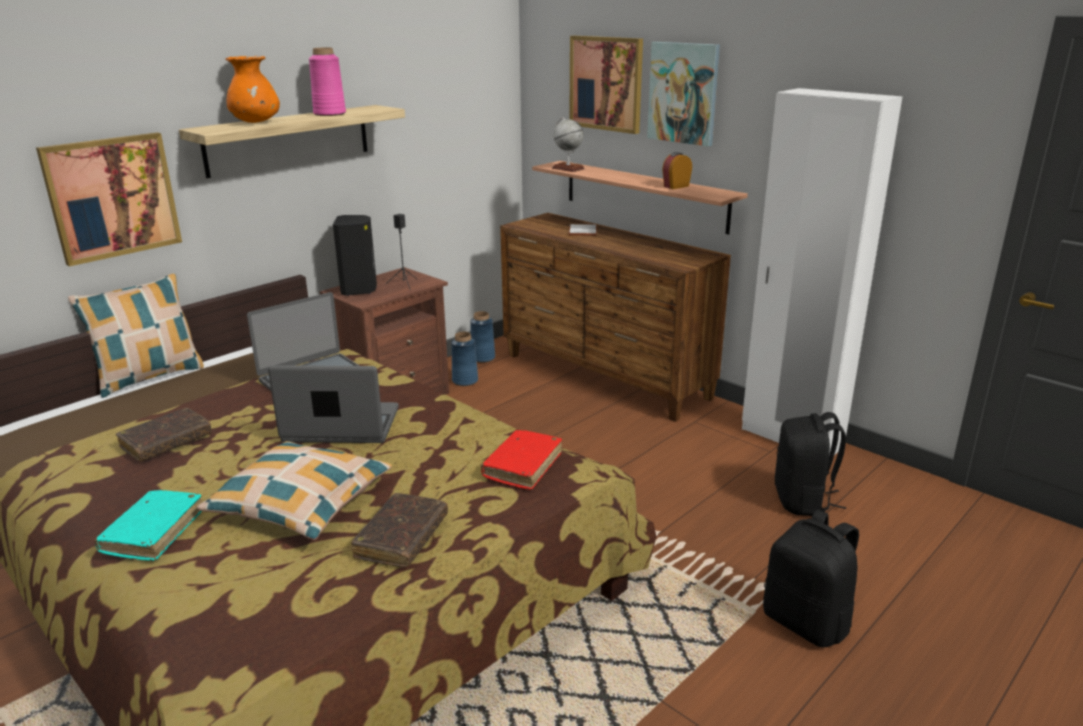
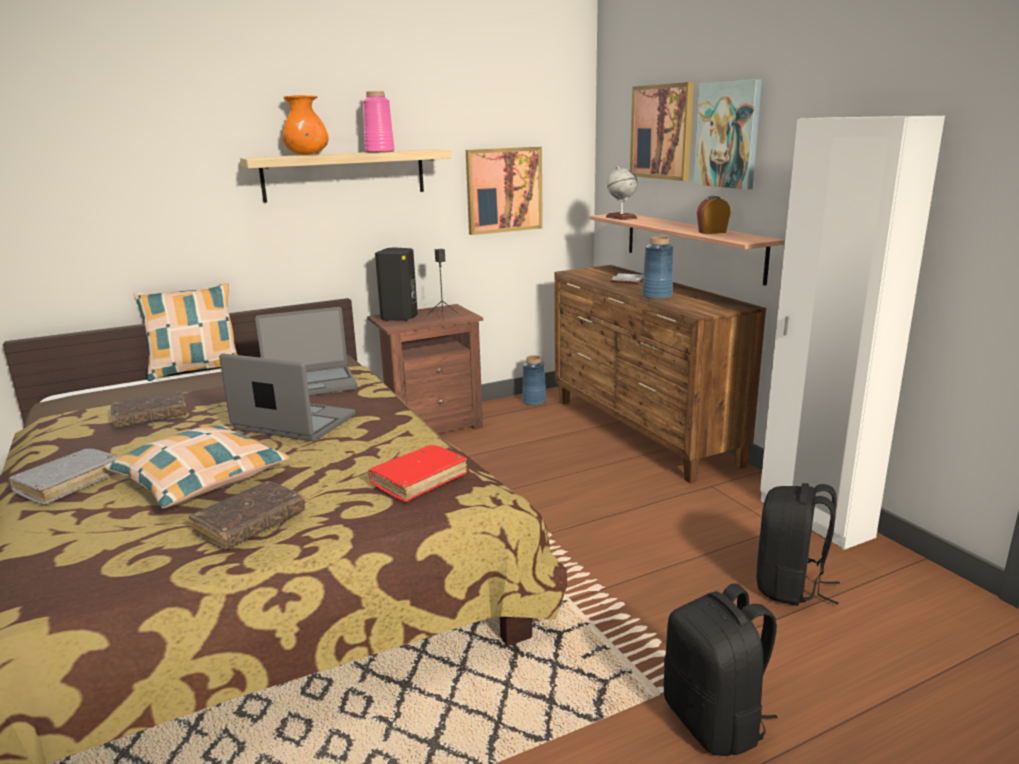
camera: 20 degrees right, 5 degrees down
picture [36,132,182,266] -> picture moved to [466,147,543,235]
turquoise book [94,490,202,561] -> grey book [8,449,119,505]
blue vase [451,332,478,386] -> blue vase moved to [642,236,673,300]

